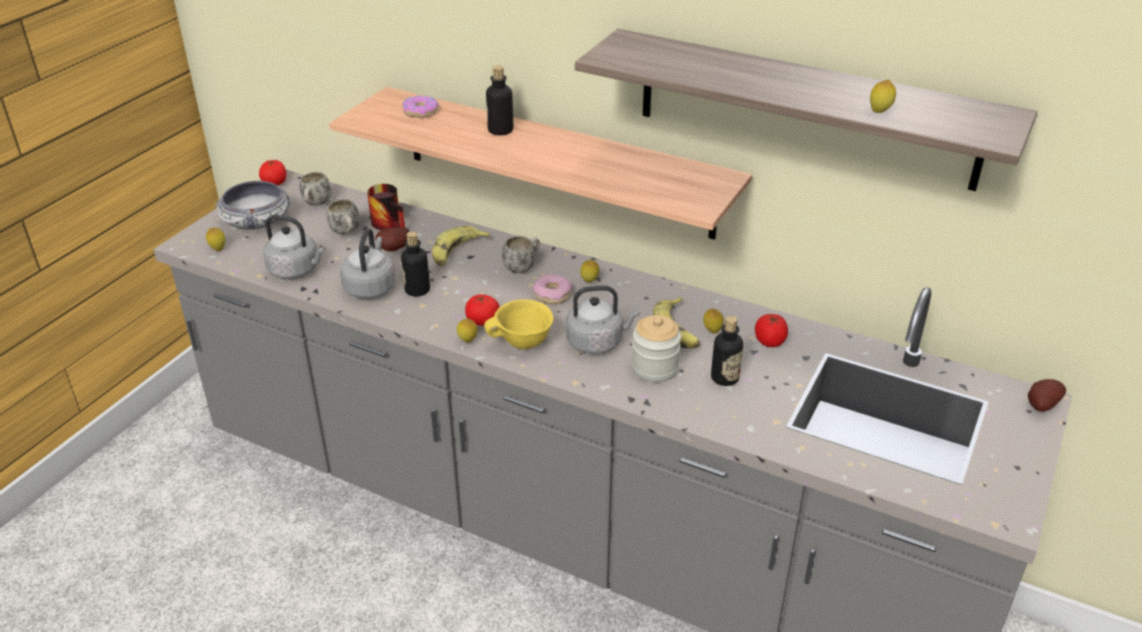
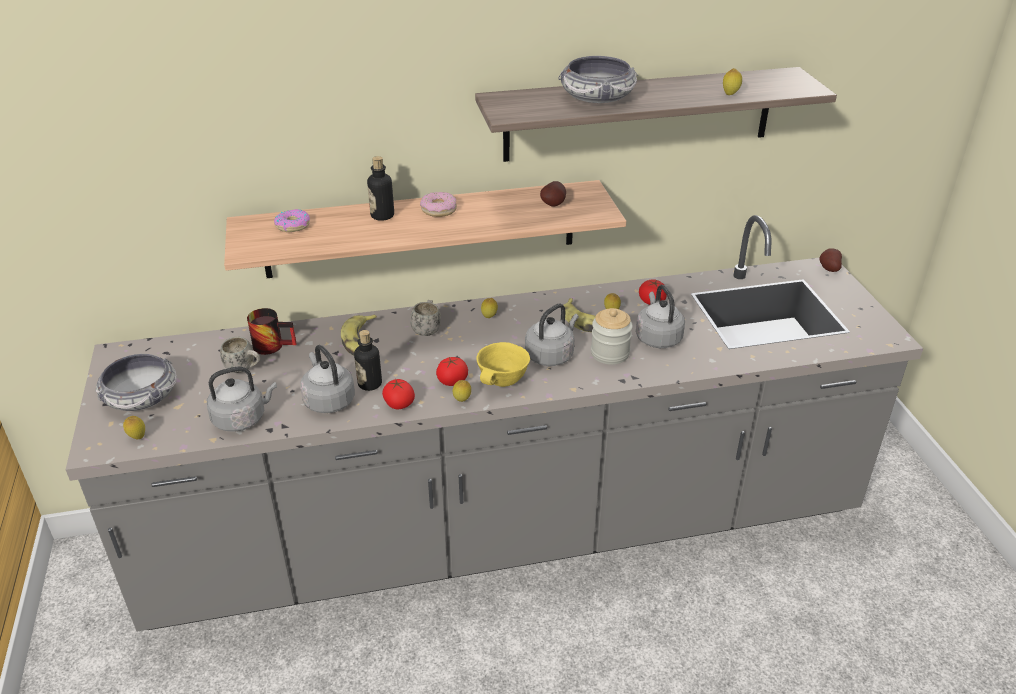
camera: 40 degrees left, 0 degrees up
tomato [259,160,286,185] -> tomato moved to [382,379,415,409]
white mug [299,172,332,205] -> none
potato [375,227,409,251] -> potato moved to [540,181,566,206]
donut [533,274,572,304] -> donut moved to [420,192,457,217]
bottle [711,316,743,386] -> grey kettle [636,285,685,348]
none -> bowl [559,56,638,103]

